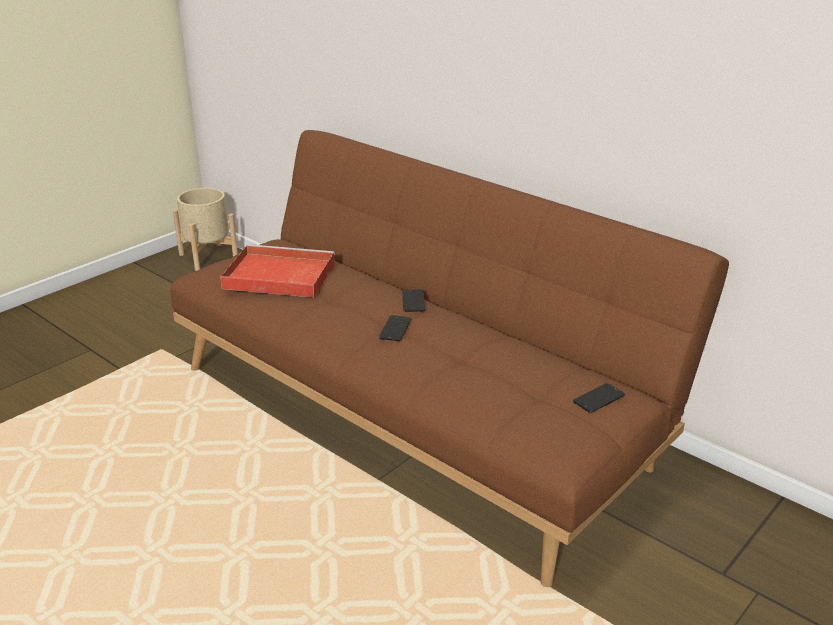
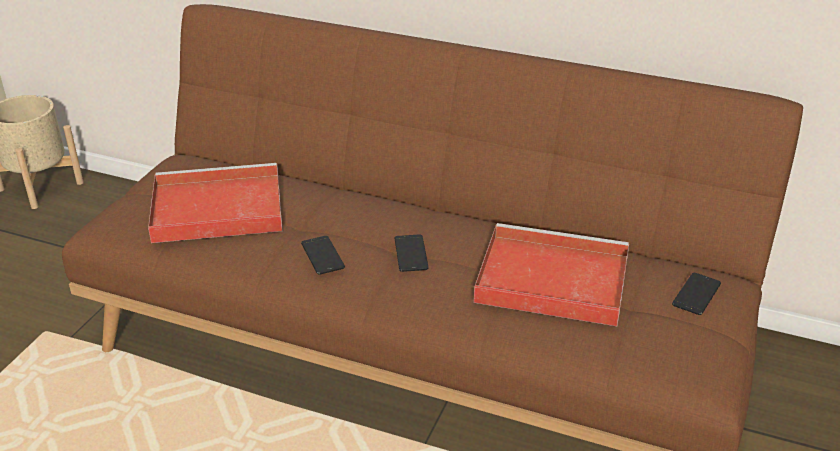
camera: 20 degrees left, 5 degrees up
phone [402,289,425,312] -> phone moved to [301,236,345,275]
none -> red tray [474,223,629,326]

